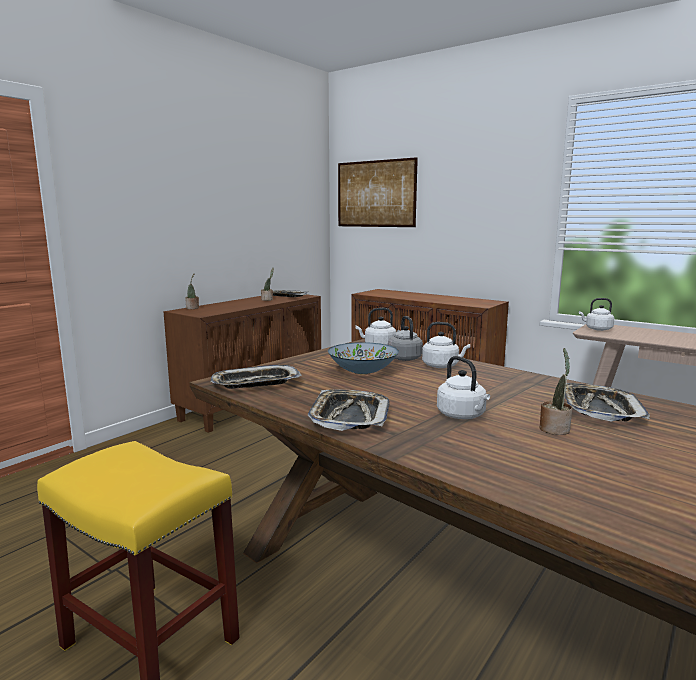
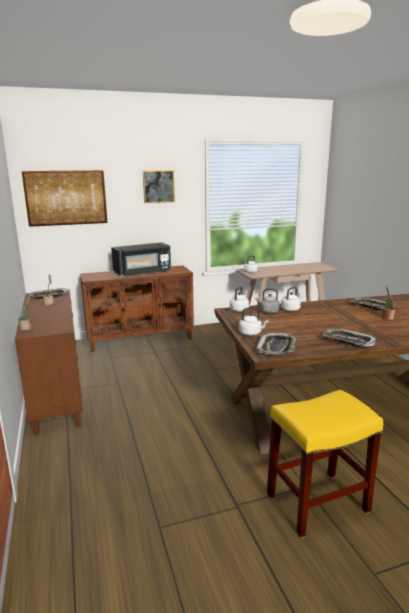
camera: 55 degrees left, 5 degrees up
bowl [328,342,399,374] -> none
white kettle [437,356,490,419] -> white kettle moved to [239,308,268,336]
none -> black microwave [111,242,171,277]
none -> picture [143,170,175,203]

